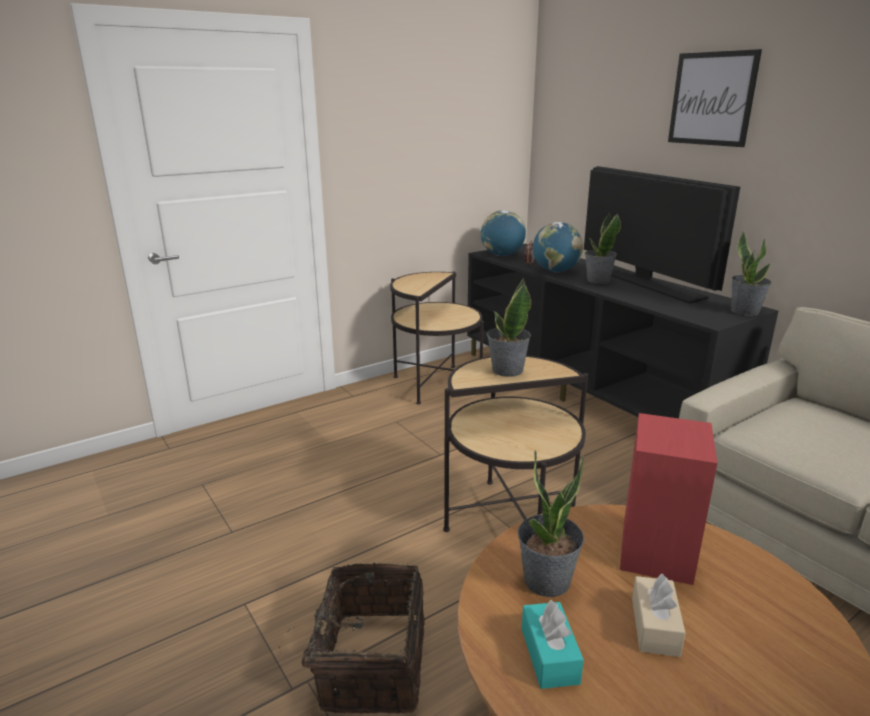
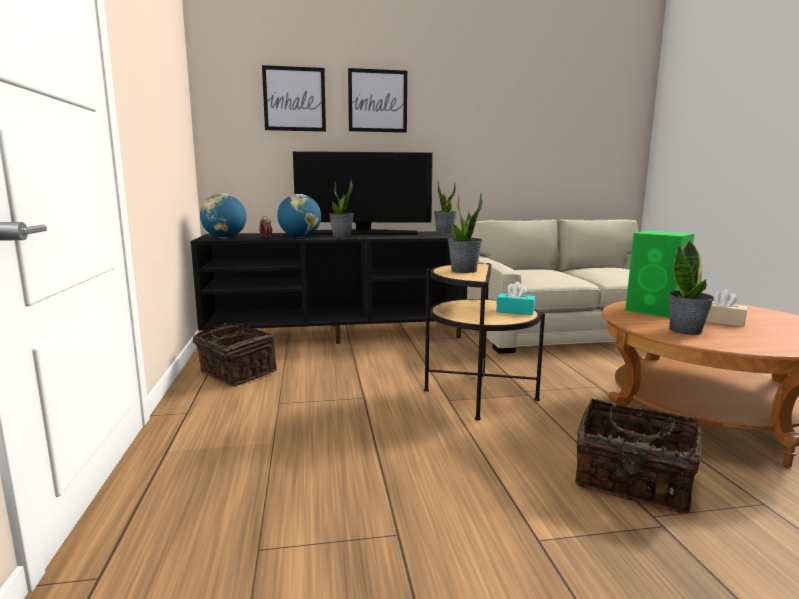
camera: 65 degrees left, 10 degrees down
side table [390,271,484,404] -> basket [193,323,277,387]
turquoise tissue box [522,600,584,689] -> turquoise tissue box moved to [496,282,535,315]
red speaker [620,413,717,585] -> green speaker [625,231,695,318]
none -> picture [262,65,326,132]

